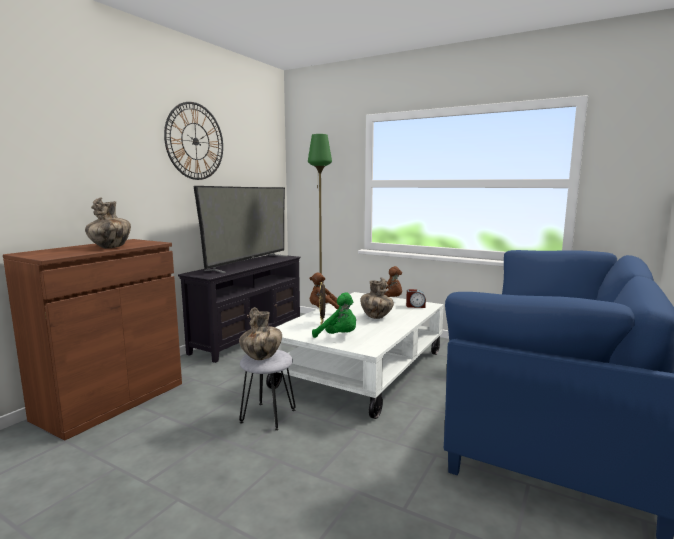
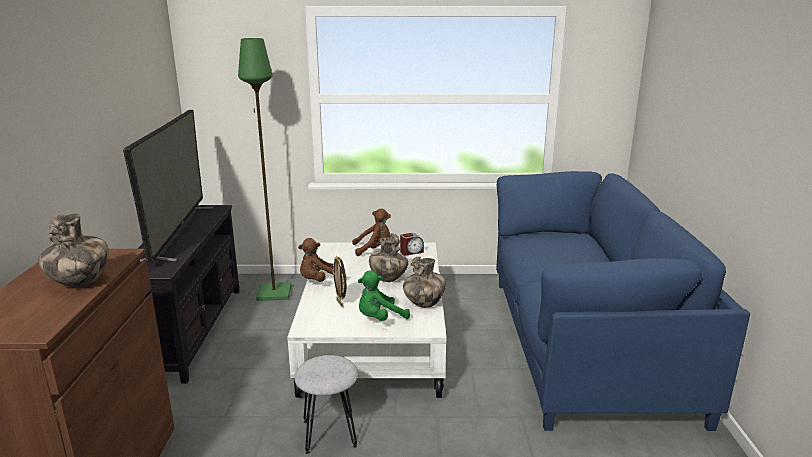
camera: 30 degrees left, 10 degrees up
wall clock [164,102,223,180] -> none
vase [239,307,282,360] -> vase moved to [403,257,446,308]
green plush toy [312,293,356,338] -> green plush toy turned 150 degrees clockwise [358,270,410,321]

